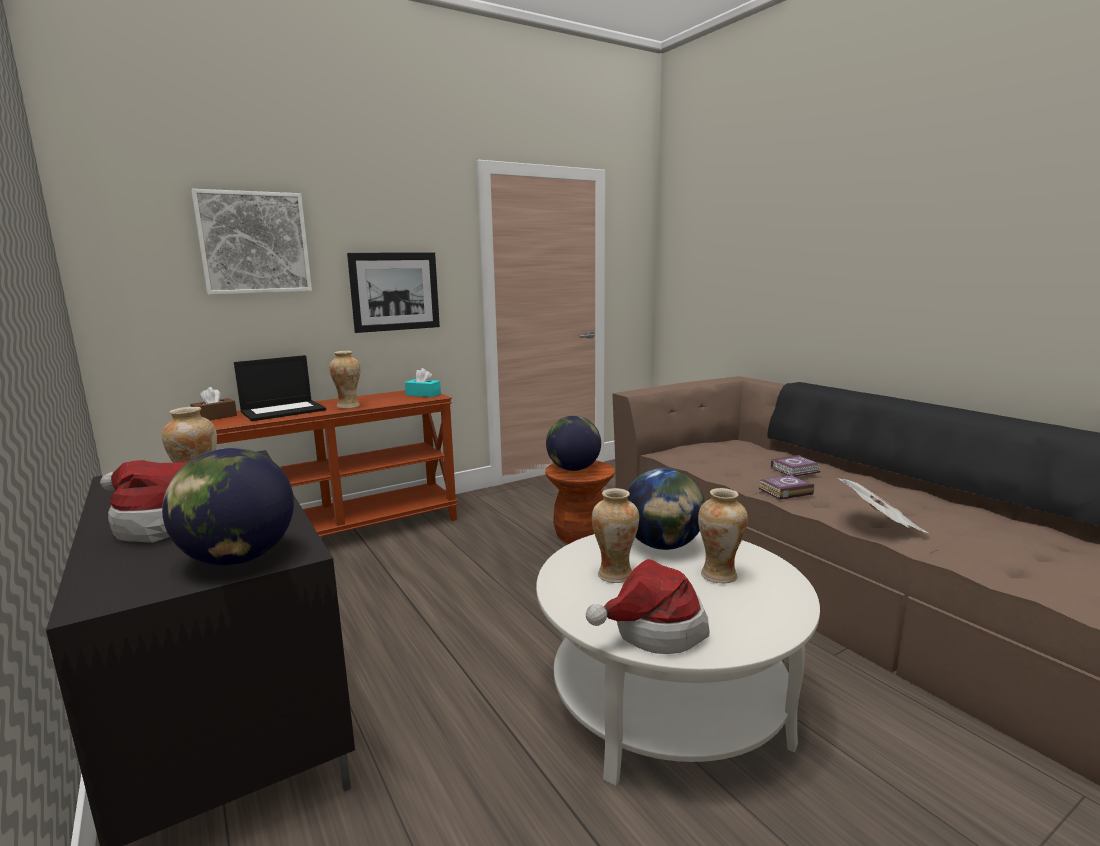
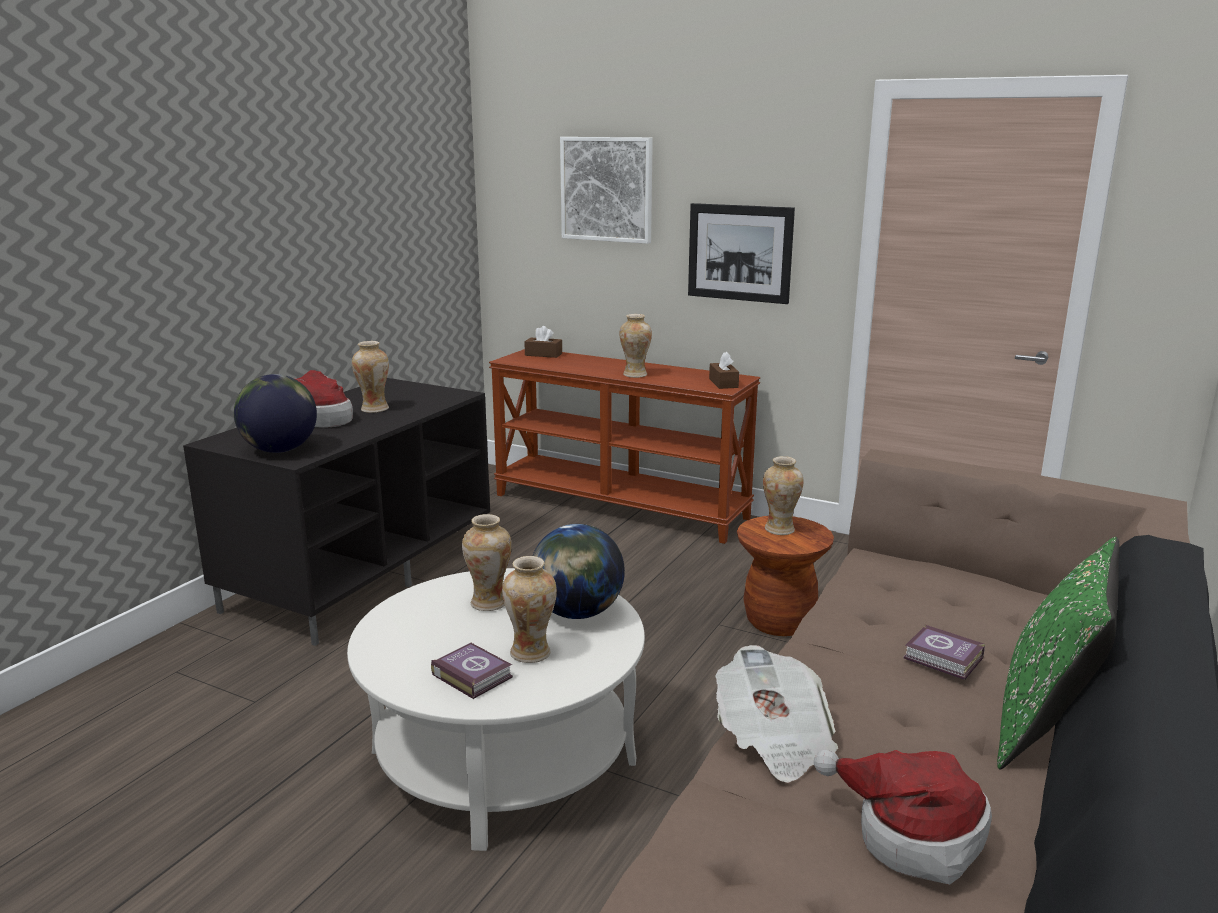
camera: 60 degrees right, 5 degrees up
laptop [234,355,326,421] -> none
turquoise tissue box [405,368,441,397] -> brown tissue box [709,351,739,389]
globe [546,416,601,471] -> vase [763,456,803,535]
hat [586,559,710,654] -> hat moved to [814,750,992,885]
book [759,475,814,500] -> book moved to [431,643,513,699]
none -> green pillow [997,537,1119,769]

